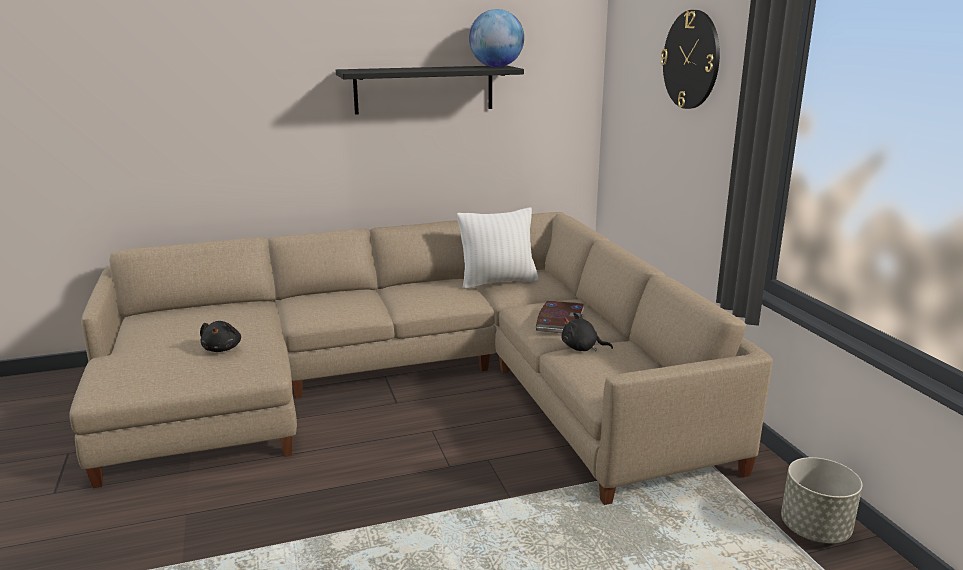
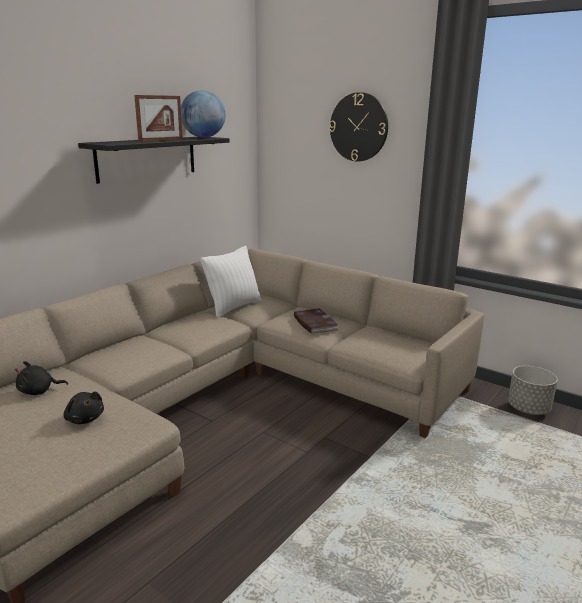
camera: 35 degrees left, 0 degrees up
black plush toy [562,312,613,351] -> black plush toy moved to [15,361,68,395]
none -> picture frame [134,95,183,142]

